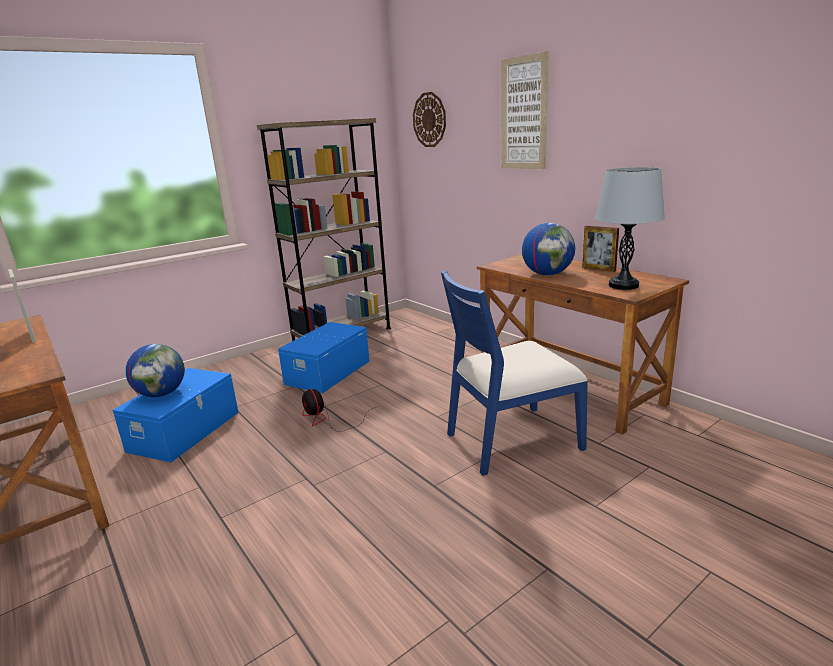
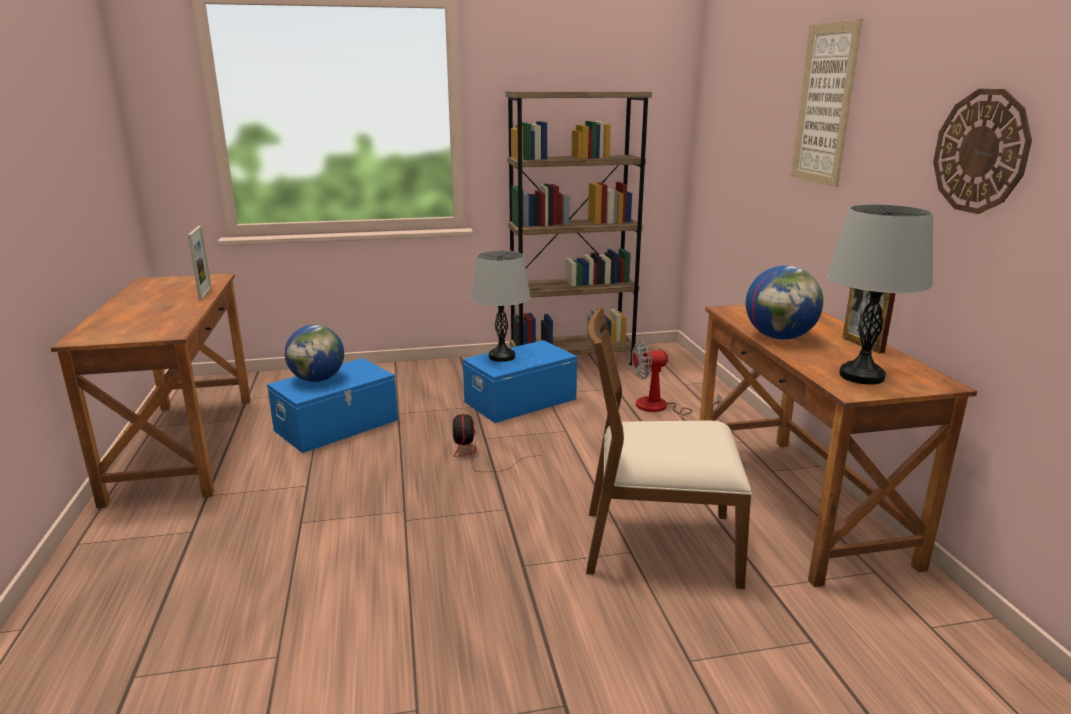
camera: 25 degrees right, 0 degrees up
wall clock [413,92,446,147] -> wall clock moved to [933,89,1032,214]
blue chair [441,271,588,476] -> brown chair [586,306,752,589]
none -> grey table lamp [471,250,531,362]
none -> fan [632,340,722,421]

